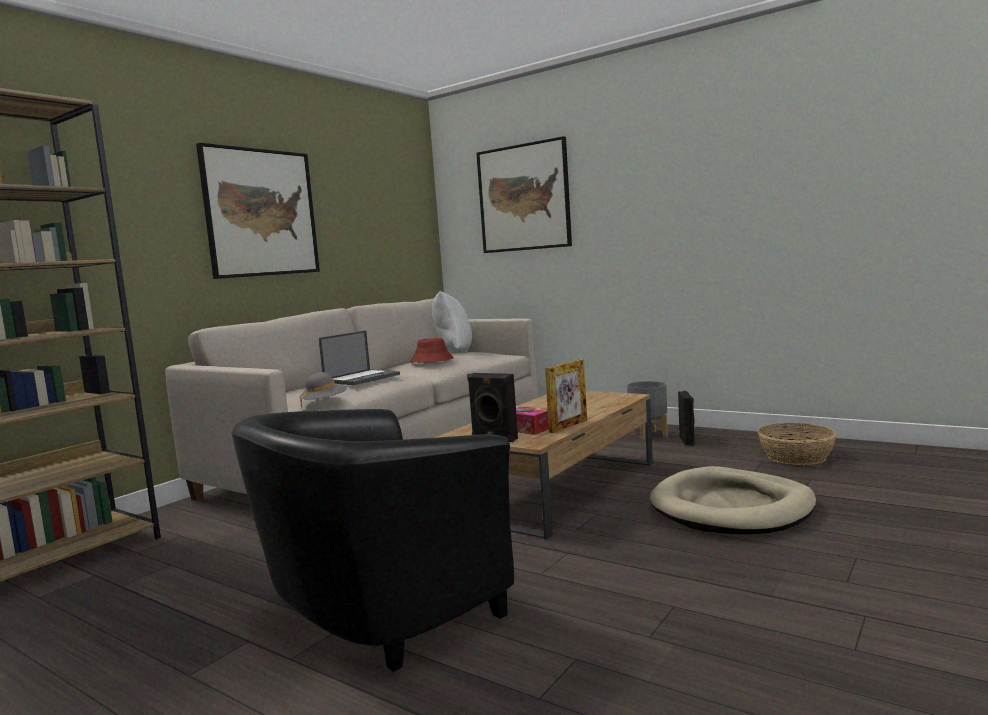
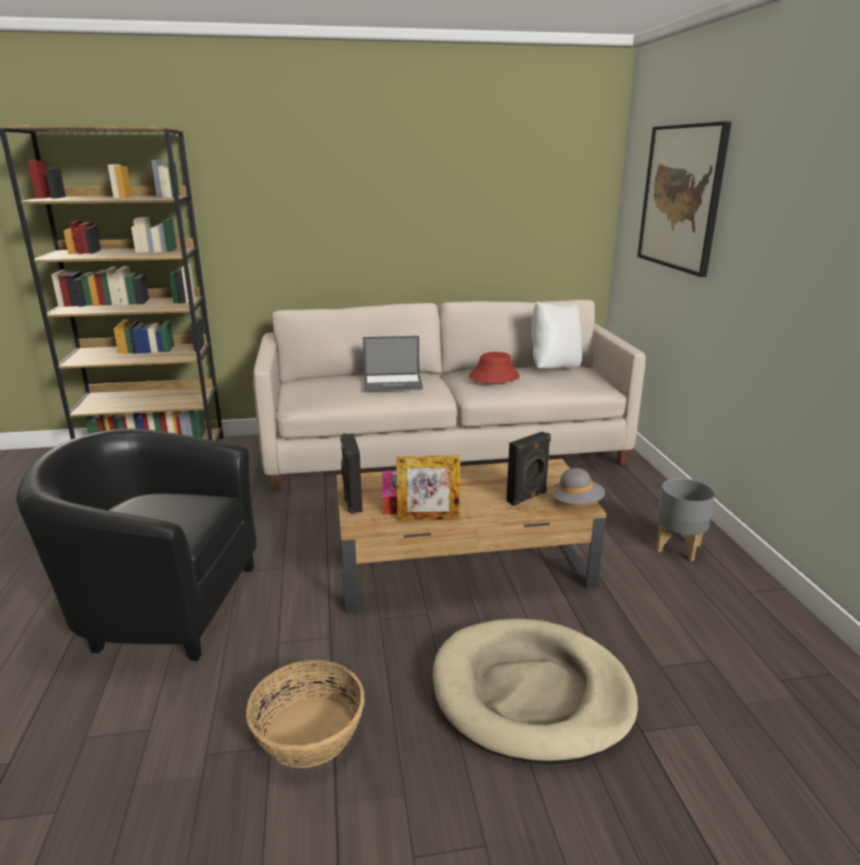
camera: 45 degrees right, 15 degrees up
picture [196,143,320,279] -> none
grey hat [299,372,347,408] -> grey hat moved to [550,468,605,504]
black speaker [678,391,695,446] -> black speaker moved to [506,431,551,506]
basket [757,423,837,465] -> basket moved to [246,660,365,768]

